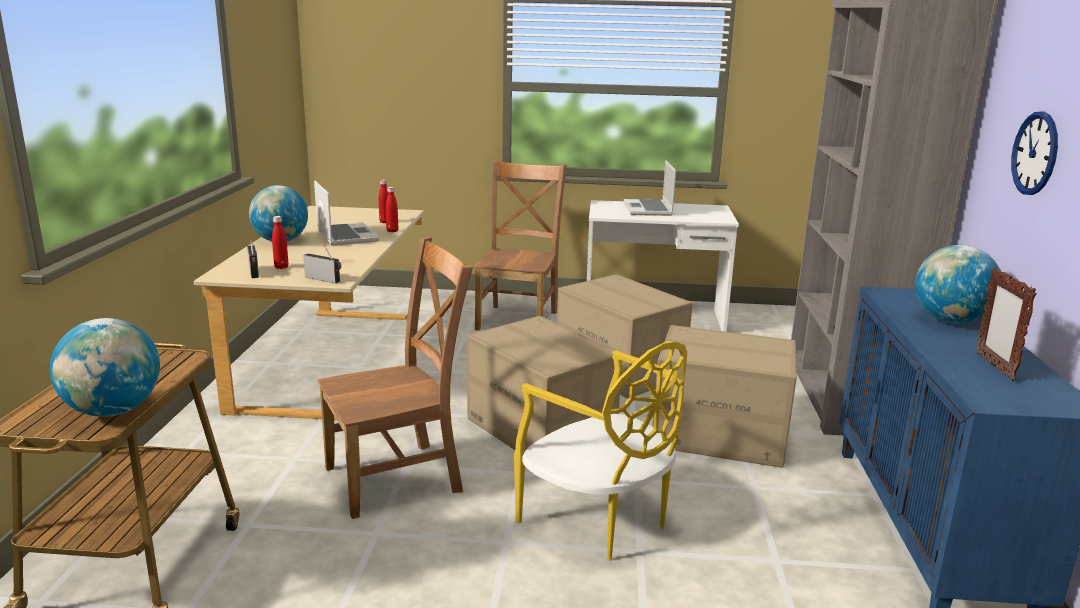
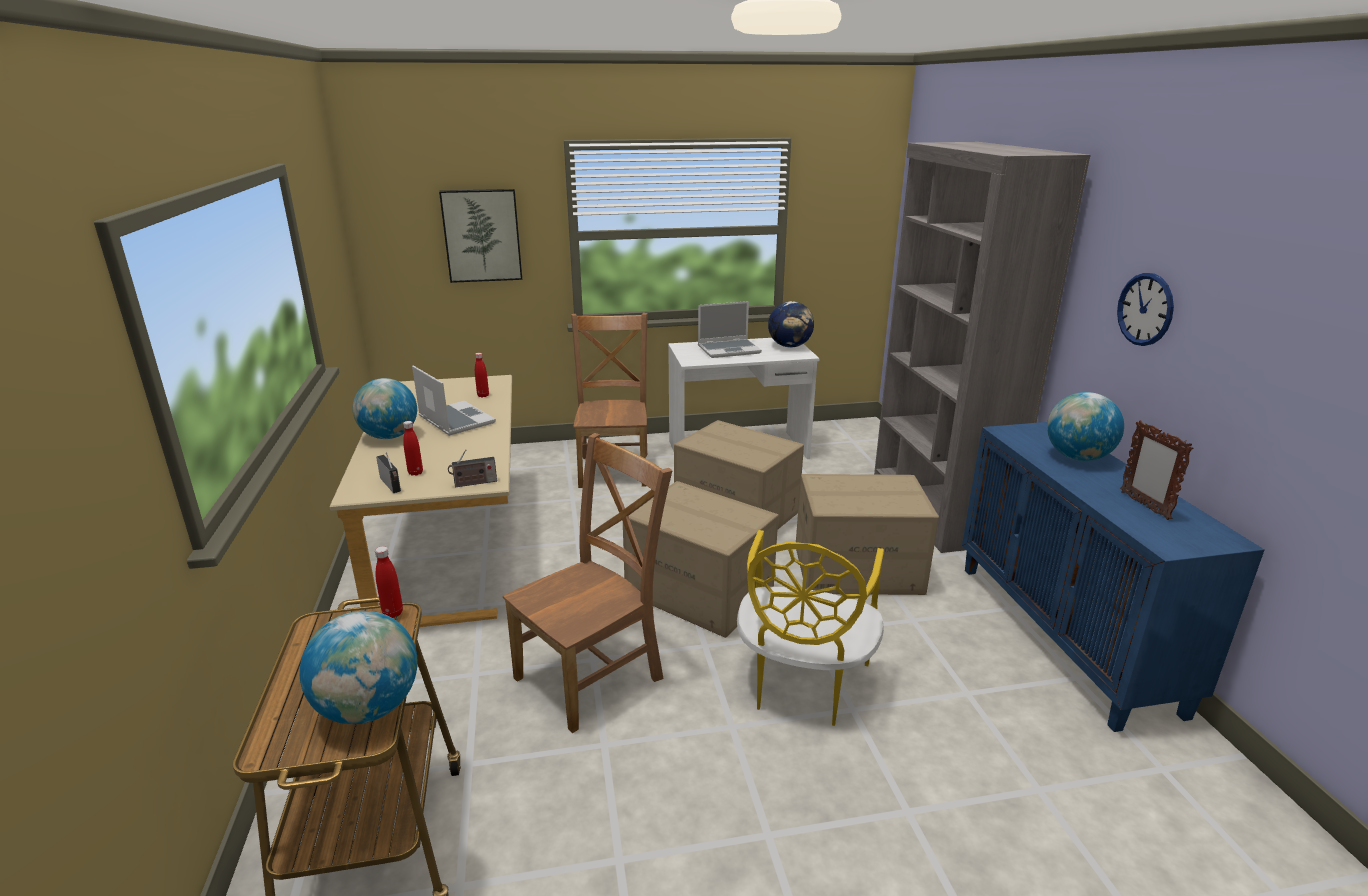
camera: 15 degrees left, 5 degrees up
radio [303,246,341,283] -> radio turned 150 degrees clockwise [448,449,497,487]
red bottle [386,187,398,232] -> red bottle moved to [375,546,403,618]
yellow chair [514,341,687,561] -> yellow chair turned 75 degrees clockwise [737,530,884,726]
laptop [624,160,676,216] -> laptop turned 90 degrees counterclockwise [698,301,762,358]
none -> picture [439,189,522,283]
none -> globe [768,301,814,348]

